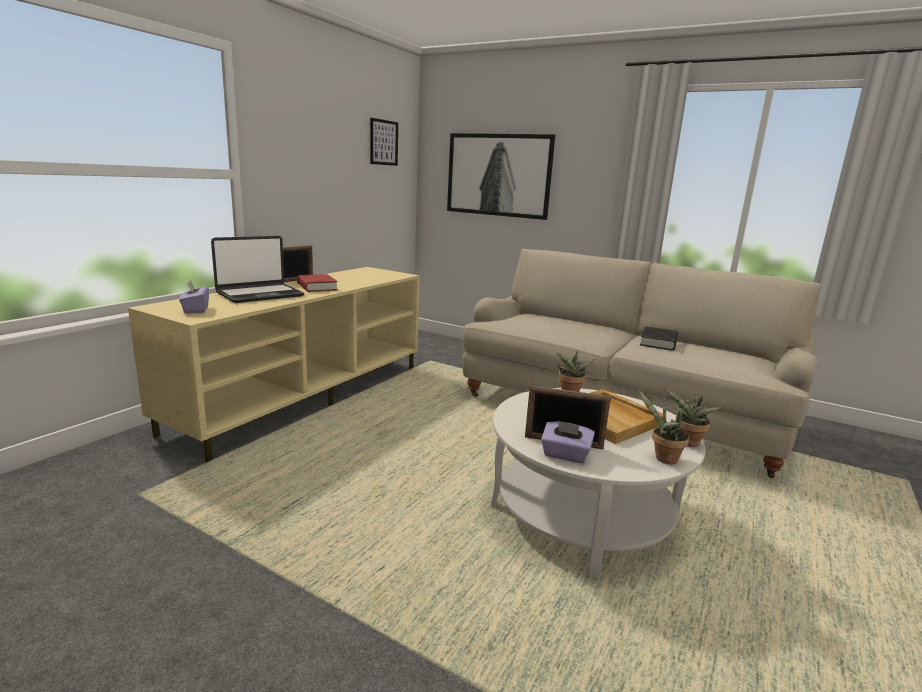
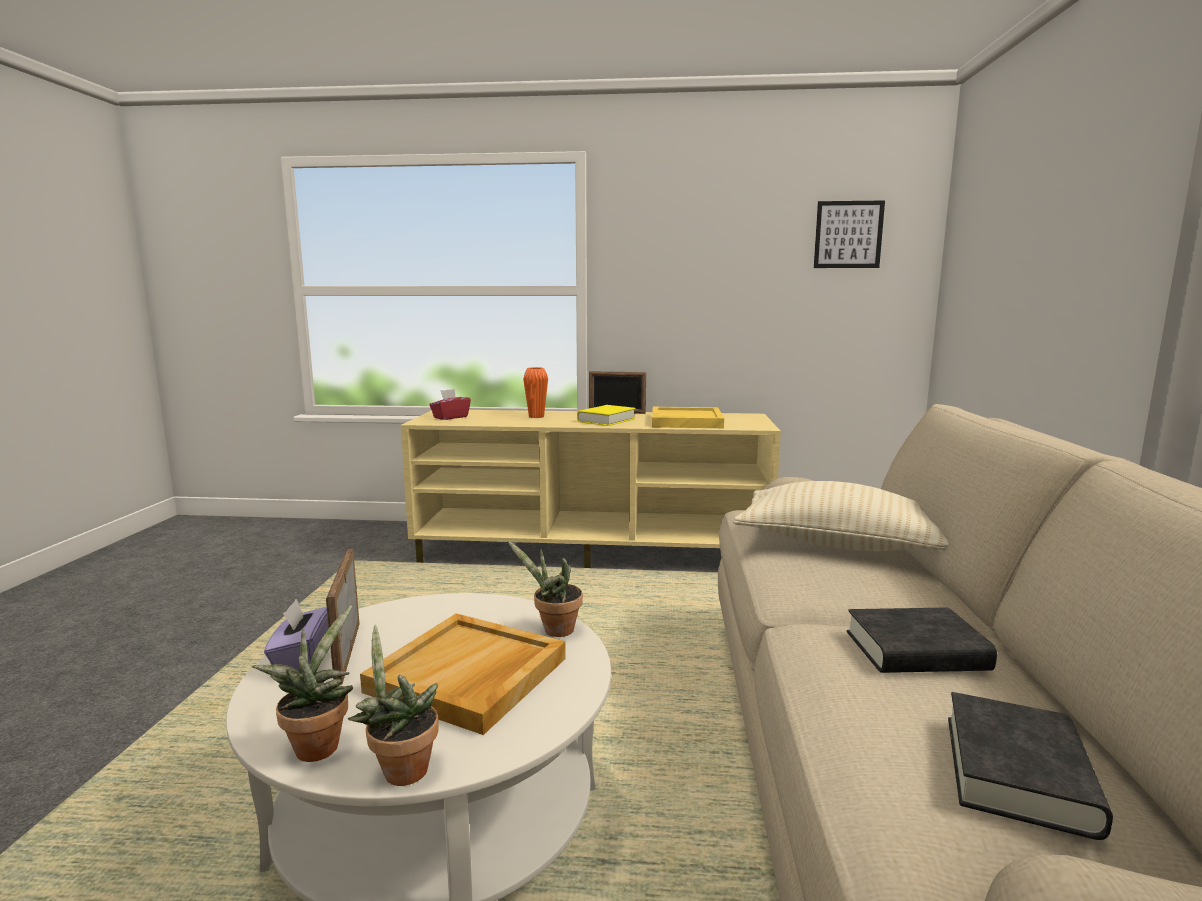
camera: 65 degrees right, 5 degrees down
purple tissue box [179,280,209,313] -> red tissue box [429,389,471,420]
laptop [211,236,304,303] -> orange vase [523,367,548,418]
red book [297,274,338,292] -> yellow book [577,405,636,426]
picture [447,133,555,220] -> none
none -> yellow tray [652,407,724,428]
none -> beige pillow [733,481,949,551]
none -> black book [948,692,1113,840]

